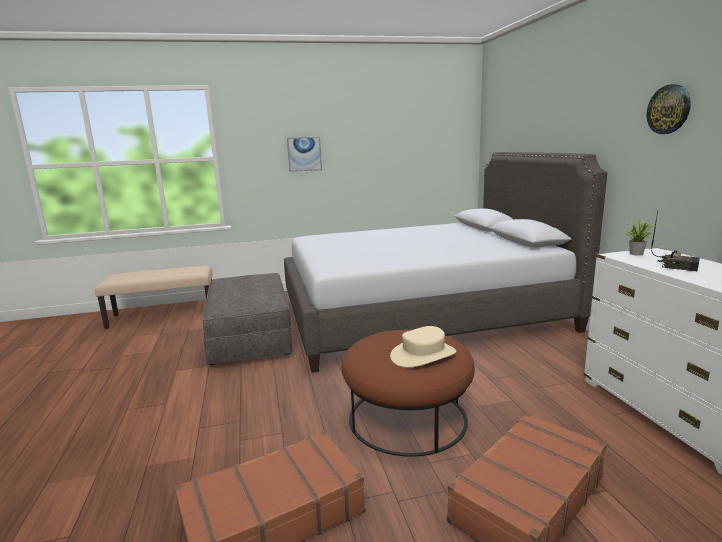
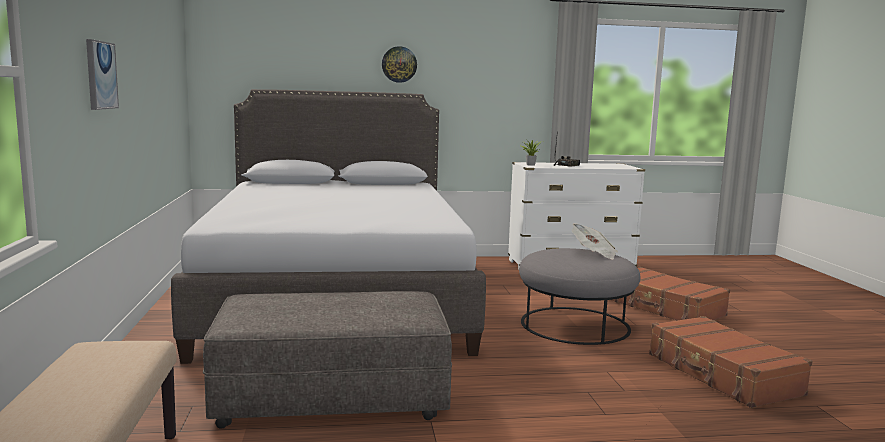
camera: 85 degrees left, 5 degrees down
brown ottoman [341,330,475,457] -> grey ottoman [519,248,640,345]
beige hat [390,326,456,368] -> newspaper [572,223,618,260]
wall clock [647,84,691,134] -> wall clock moved to [382,46,417,83]

